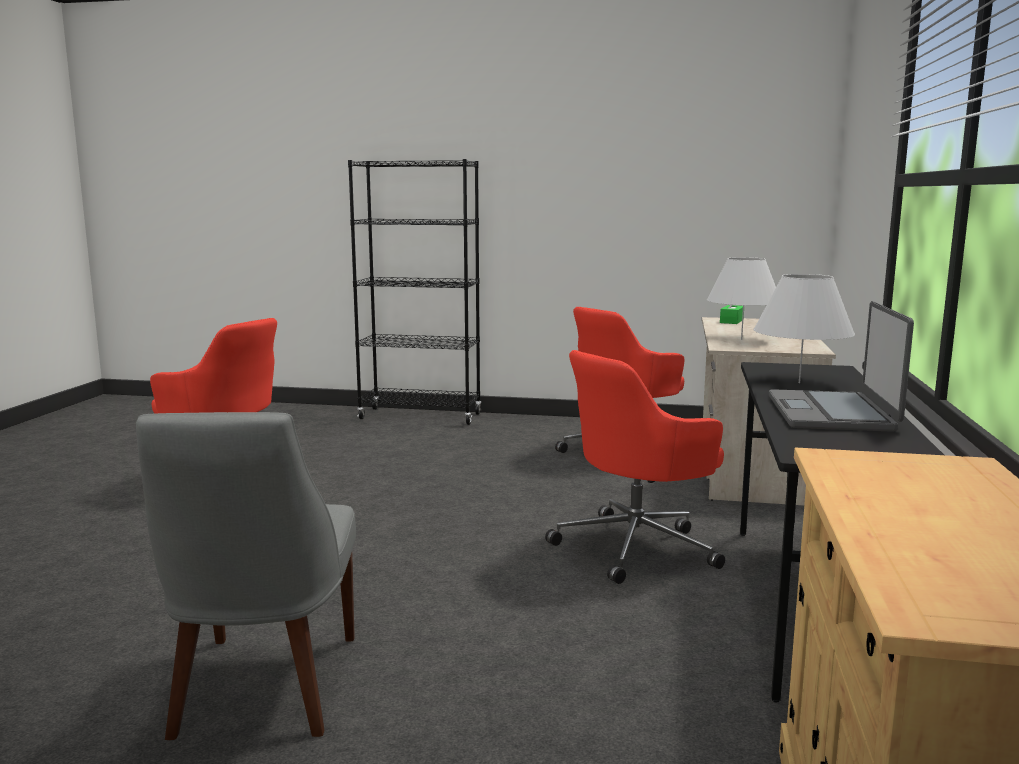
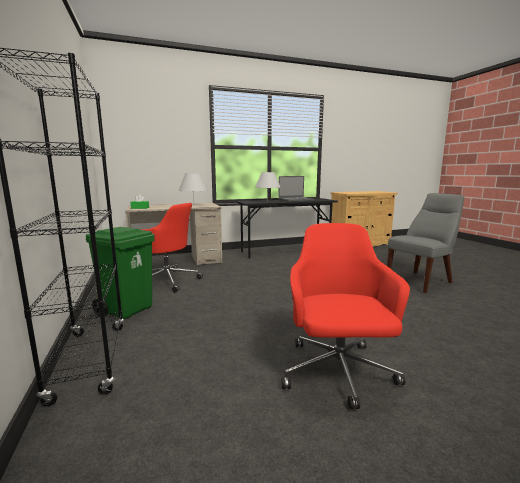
camera: 120 degrees left, 0 degrees up
red office chair [545,350,725,584] -> none
none -> green trash can [86,227,155,319]

